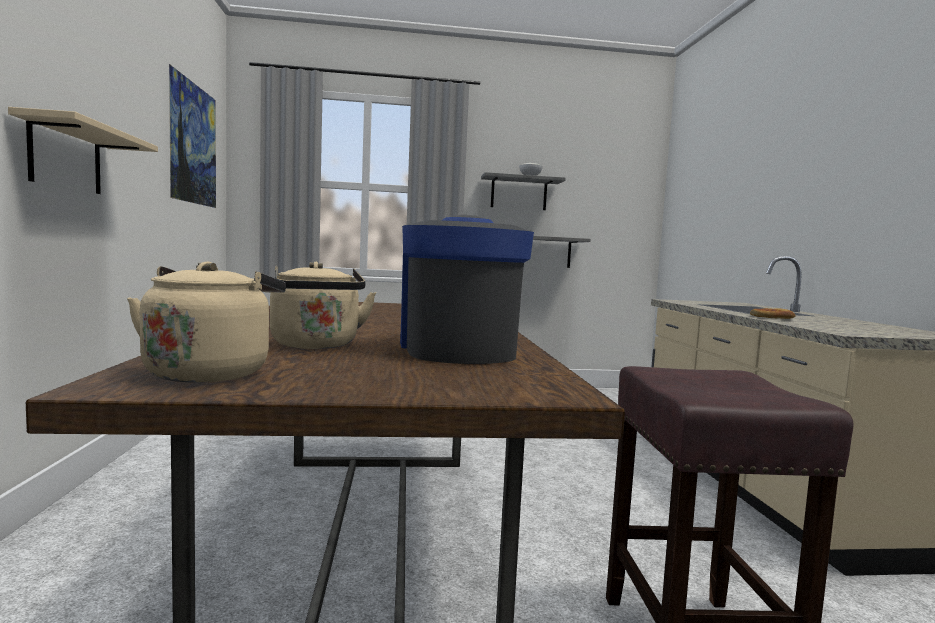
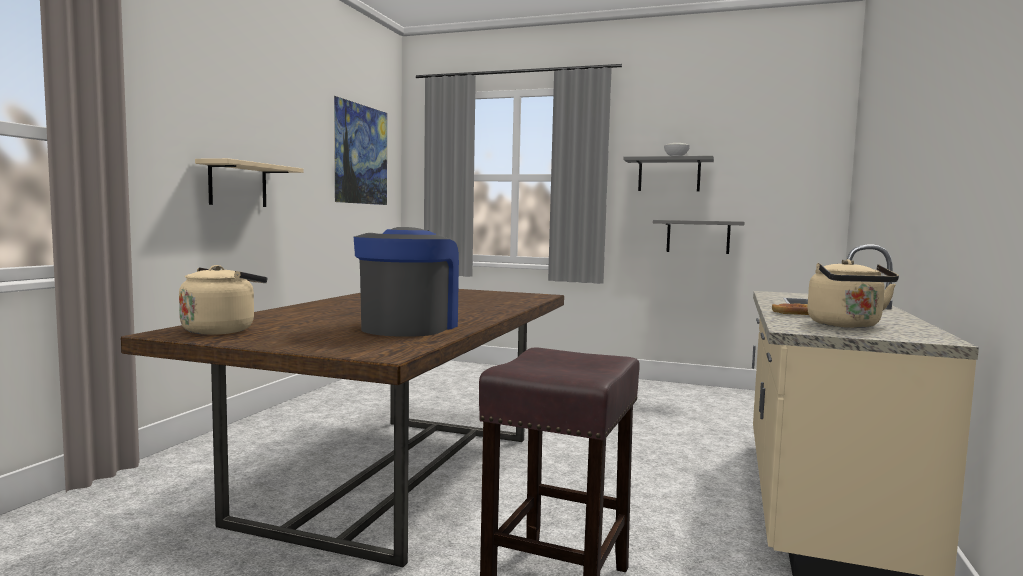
camera: 25 degrees right, 0 degrees up
beige kettle [270,262,376,349] -> beige kettle moved to [807,259,899,328]

